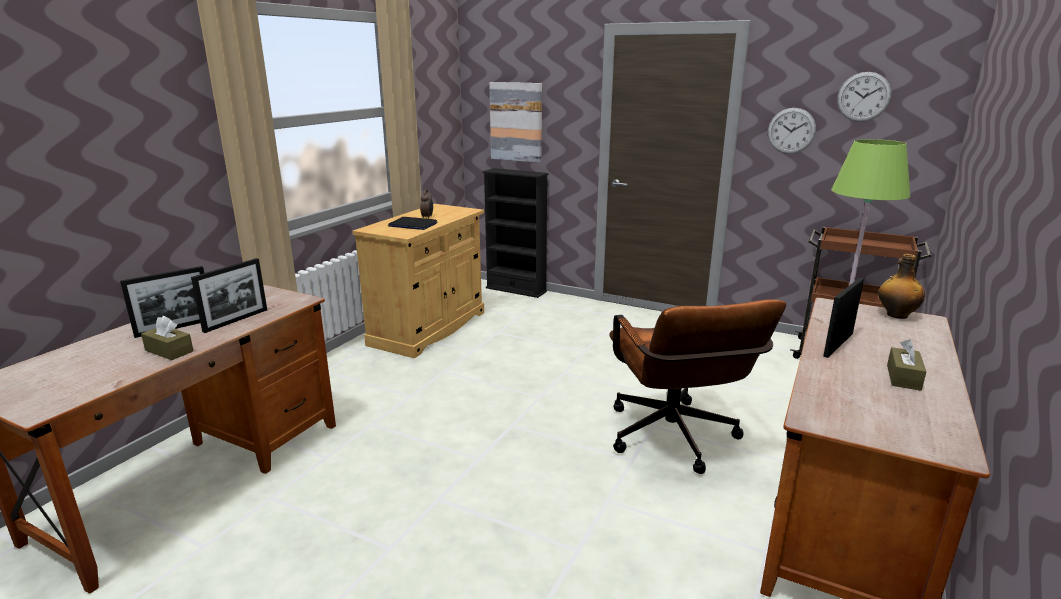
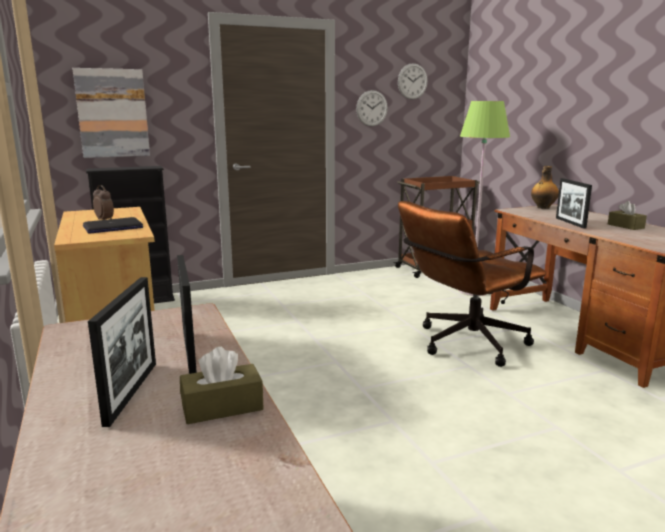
camera: 50 degrees left, 5 degrees down
brown office chair [609,300,786,474] -> brown office chair turned 120 degrees clockwise [398,201,546,367]

